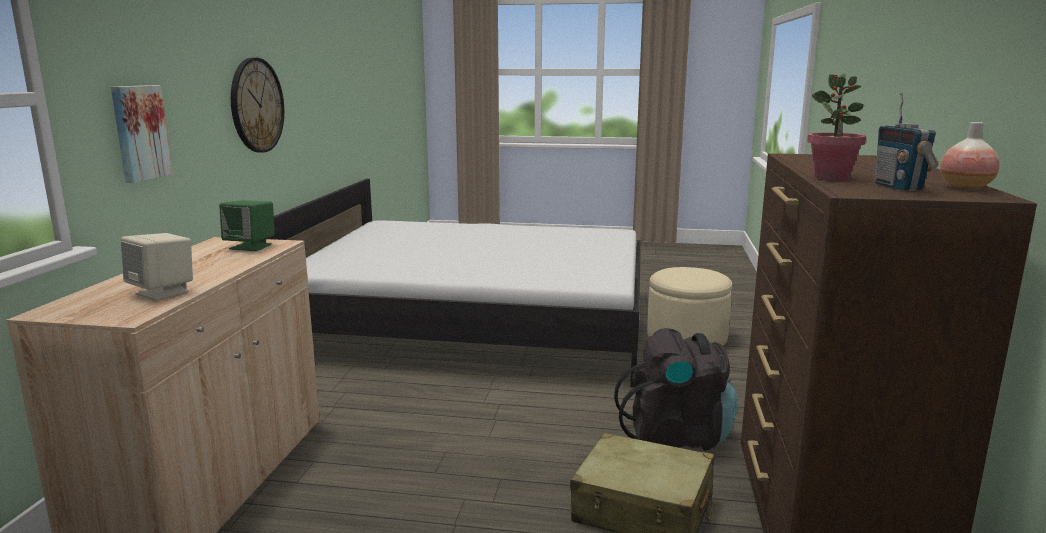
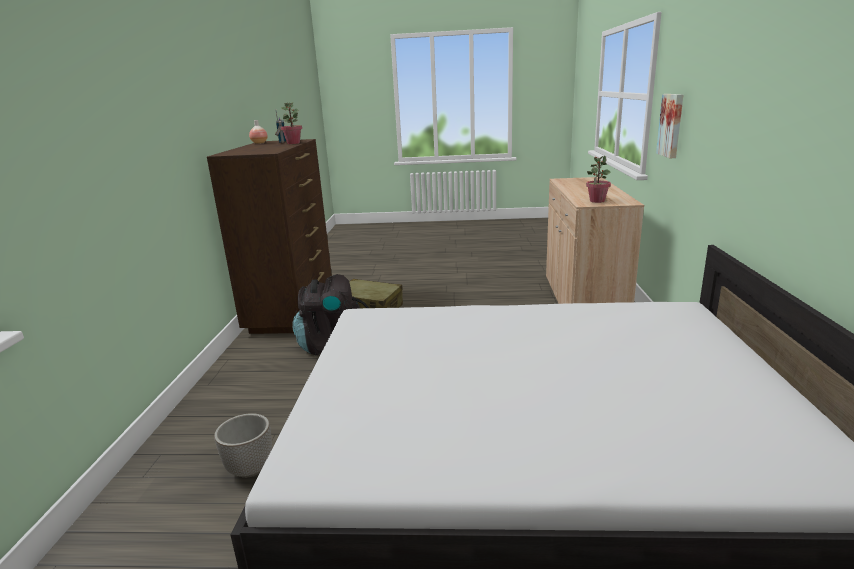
camera: 175 degrees right, 5 degrees up
beige speaker [121,233,193,301] -> none
green speaker [219,200,275,251] -> potted plant [586,156,611,203]
wall clock [231,58,284,153] -> none
beige ottoman [647,267,732,346] -> planter [214,413,272,478]

